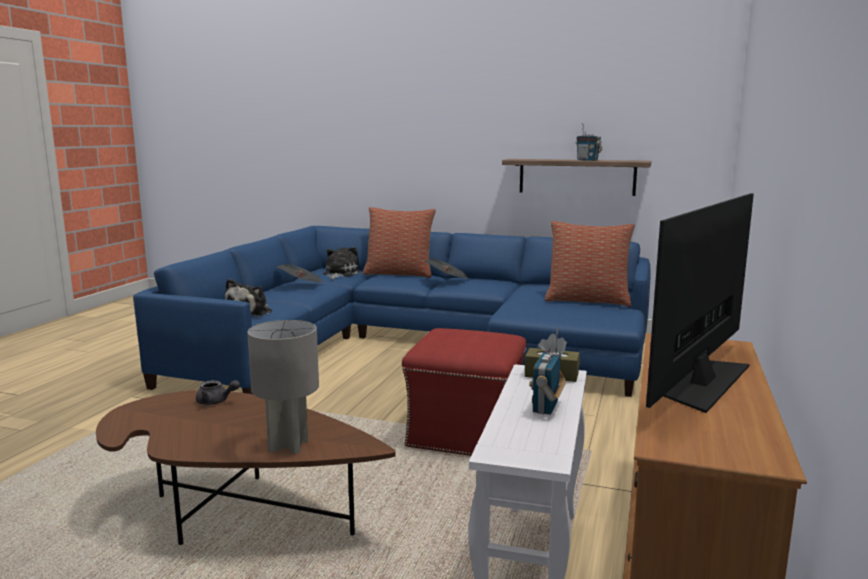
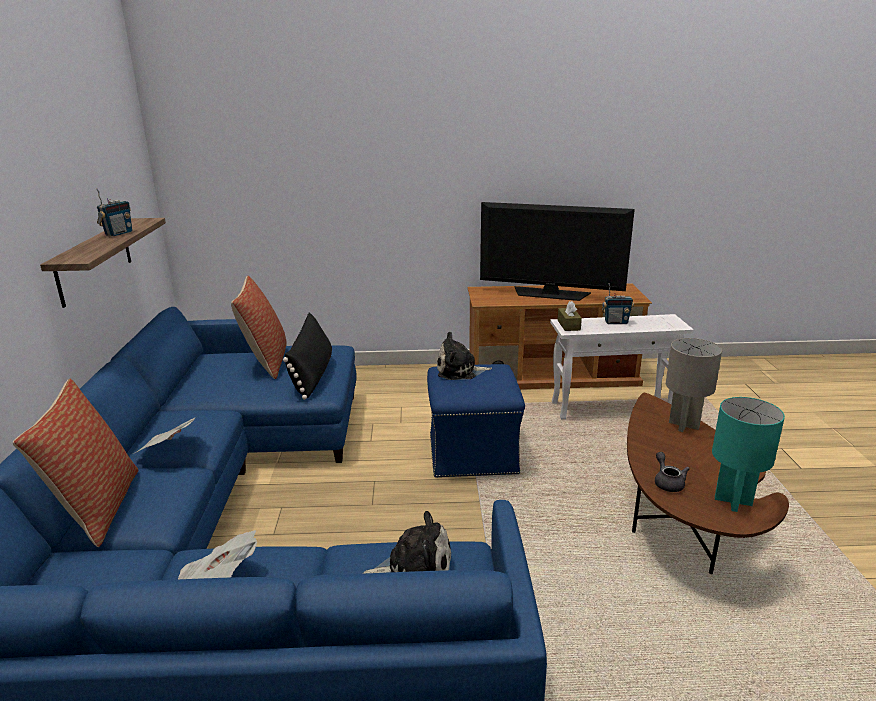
camera: 110 degrees left, 10 degrees up
plush toy [323,247,360,279] -> plush toy moved to [437,332,492,380]
red ottoman [402,328,527,456] -> blue ottoman [427,364,525,478]
none -> black pillow [283,313,332,400]
none -> turquoise table lamp [712,397,785,512]

